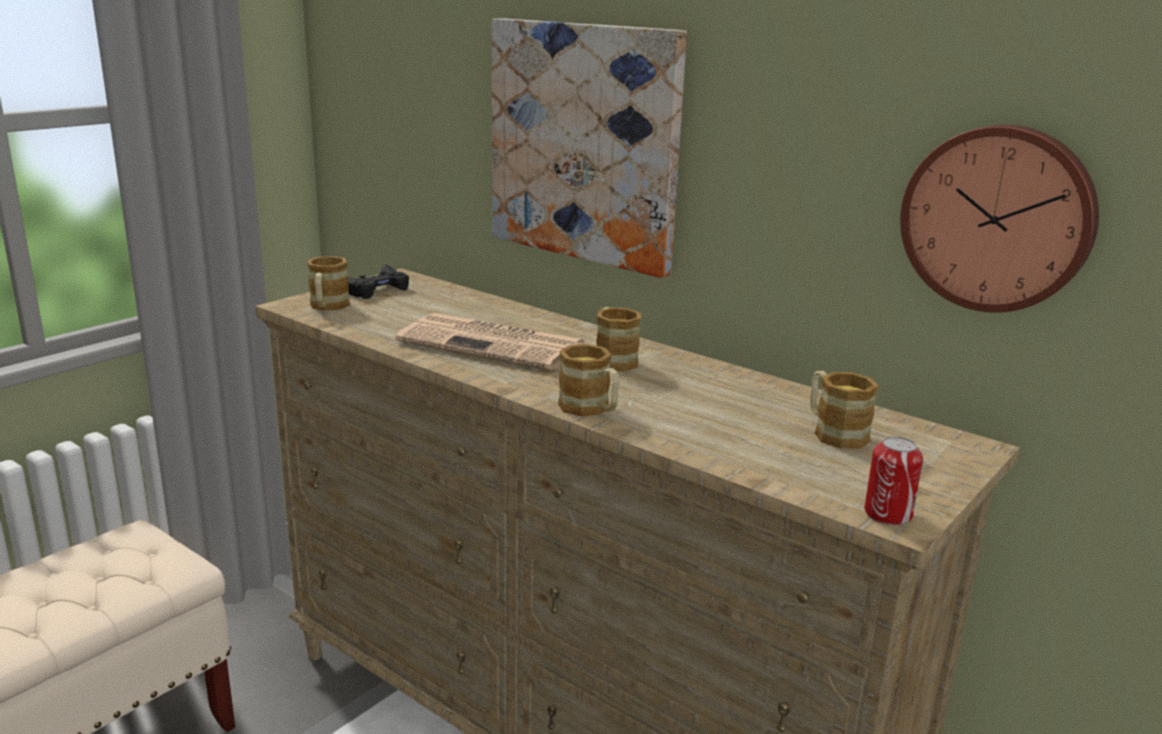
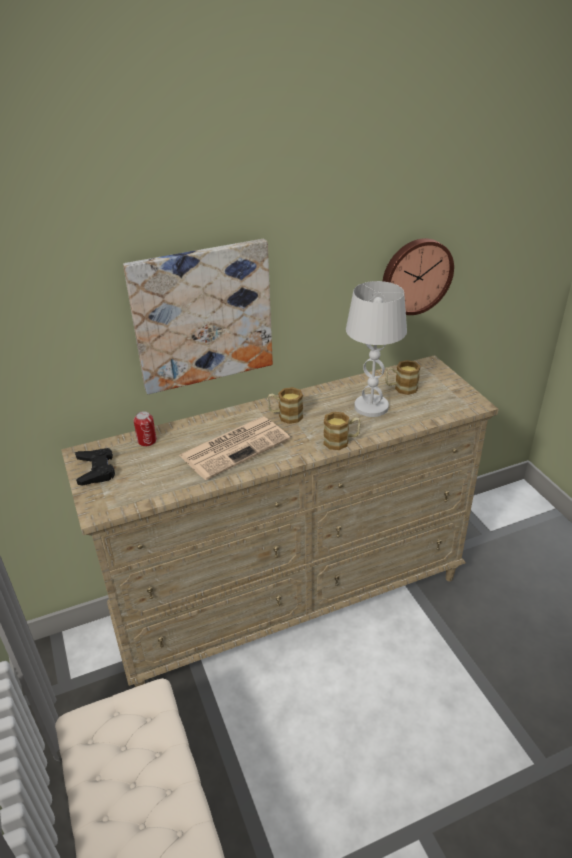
camera: 60 degrees left, 15 degrees up
mug [307,256,350,311] -> none
can [864,436,923,526] -> can moved to [133,411,157,447]
none -> white table lamp [346,281,407,417]

